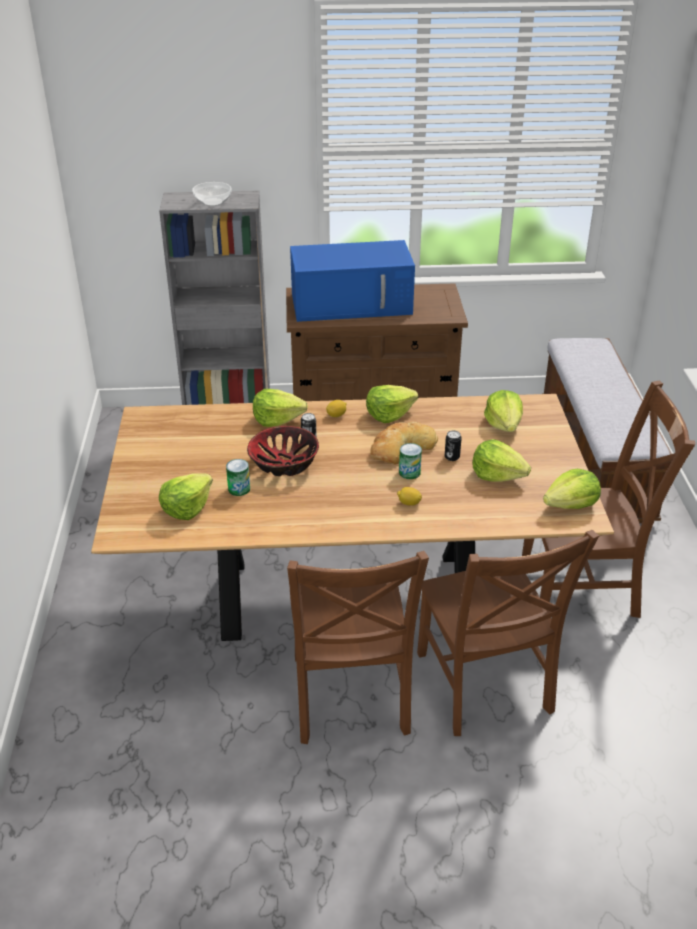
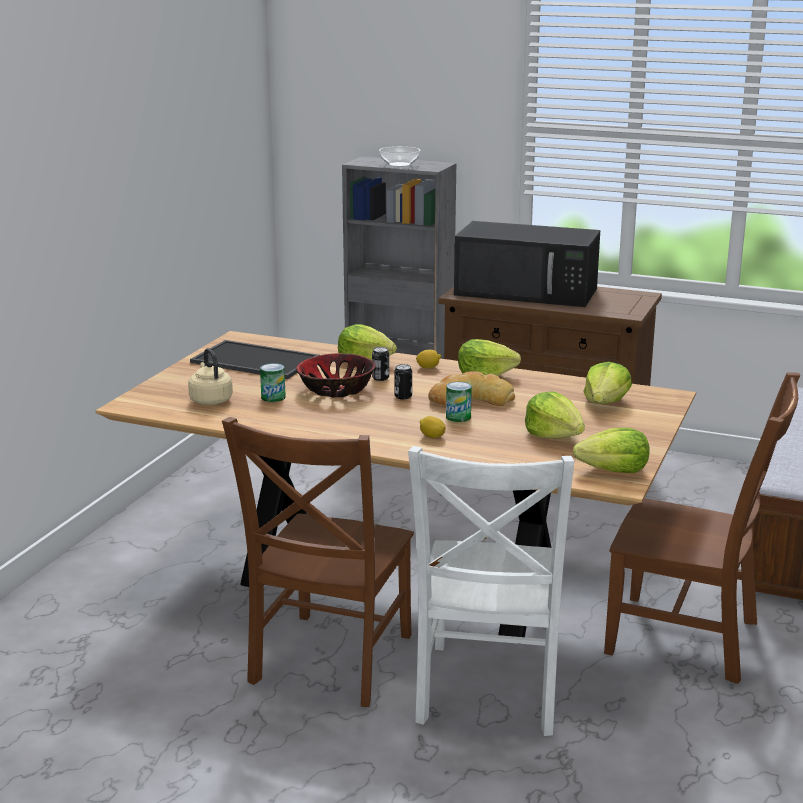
camera: 25 degrees right, 15 degrees down
lettuce [159,473,213,520] -> beige kettle [188,348,233,405]
blue microwave [290,240,415,322] -> black microwave [454,221,600,307]
brown chair [417,530,599,736] -> white chair [408,446,574,736]
can [445,430,462,461] -> can moved to [394,364,412,400]
none -> tray [190,340,319,379]

